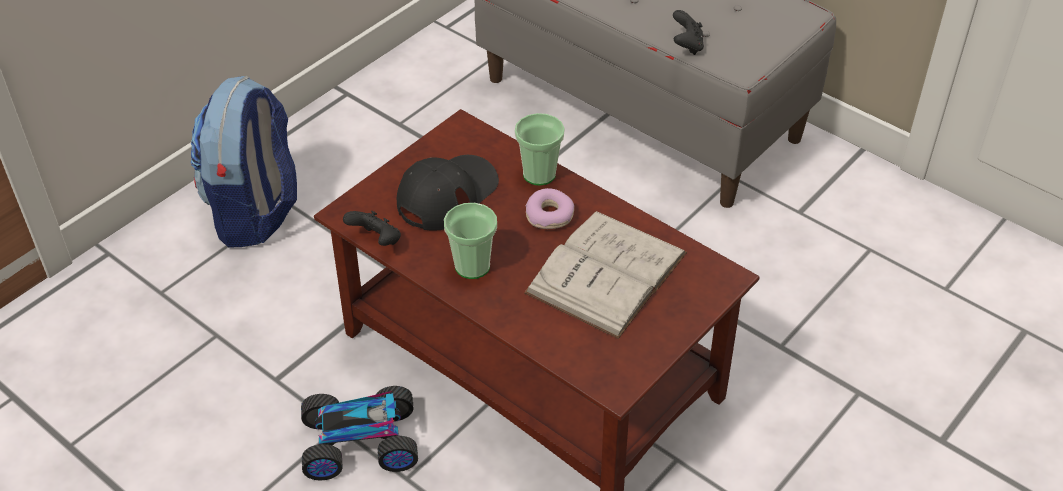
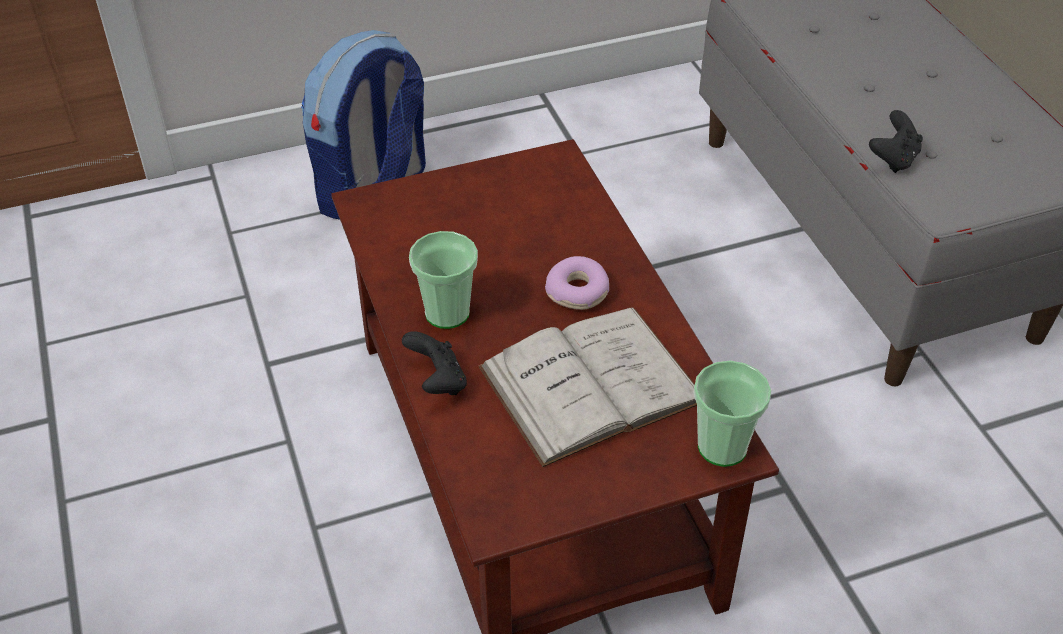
camera: 30 degrees right, 0 degrees up
toy car [301,386,418,480] -> none
black game controller [343,211,401,246] -> black game controller moved to [402,331,467,395]
black cap [397,155,499,230] -> none
cup [515,113,565,185] -> cup moved to [693,360,771,467]

